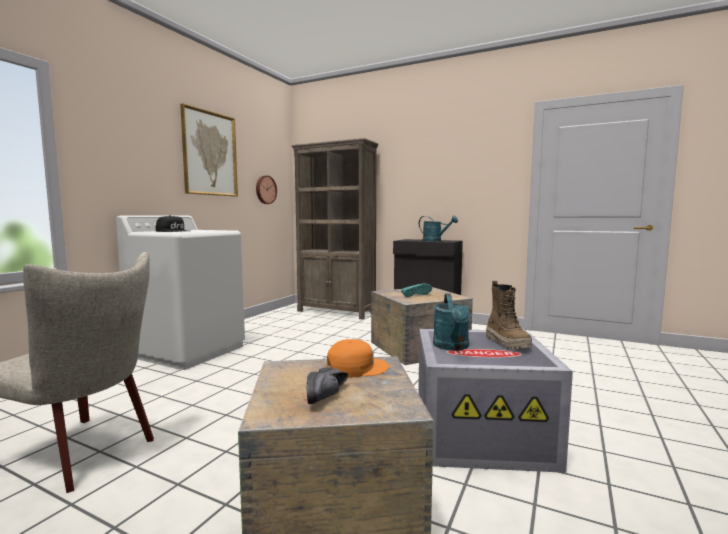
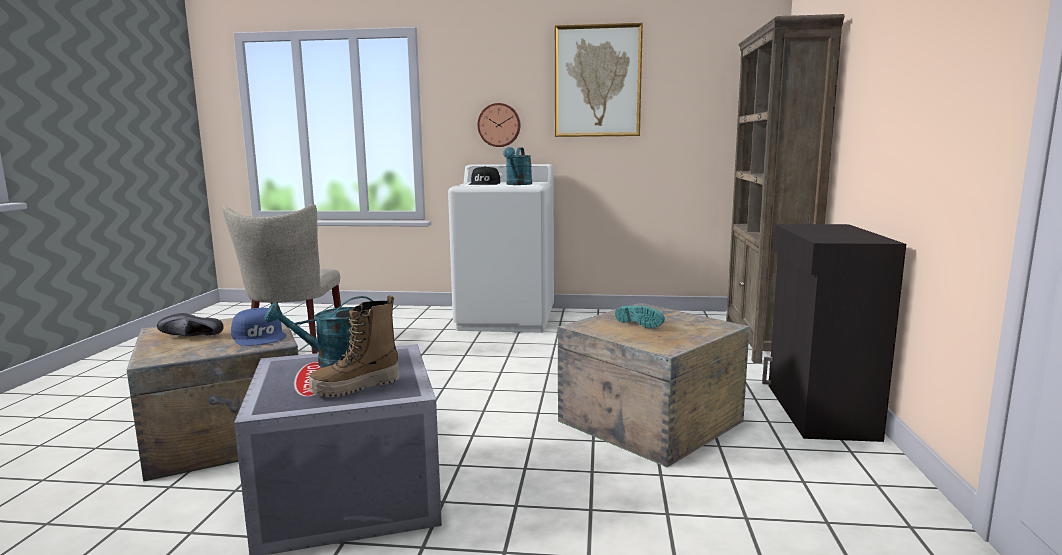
camera: 70 degrees right, 5 degrees up
wall clock [256,176,277,204] -> wall clock moved to [477,103,521,147]
orange cap [327,339,389,378] -> blue cap [231,308,287,346]
turquoise watering can [419,215,458,241] -> turquoise watering can moved to [503,147,532,185]

